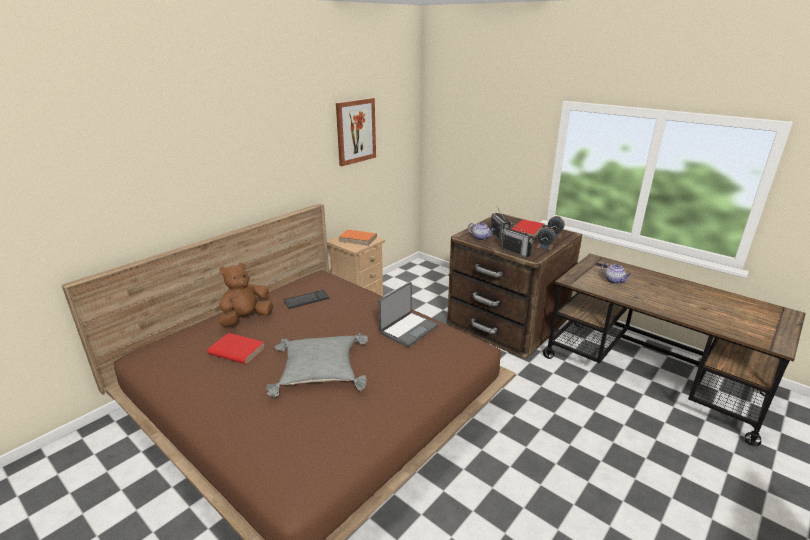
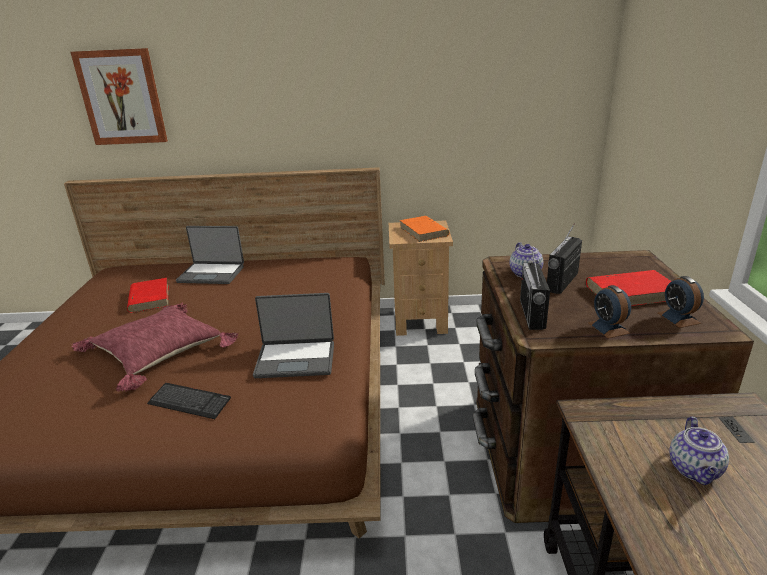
camera: 50 degrees right, 0 degrees up
brown plush toy [218,263,273,326] -> laptop [176,226,244,284]
grey pillow [266,333,368,398] -> red pillow [71,302,239,392]
keyboard [284,290,329,309] -> keyboard moved to [147,383,231,419]
picture [336,98,376,166] -> picture moved to [70,48,168,145]

